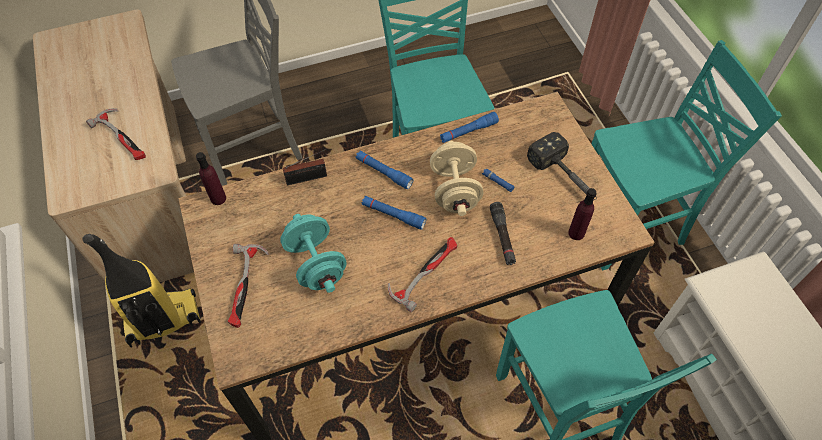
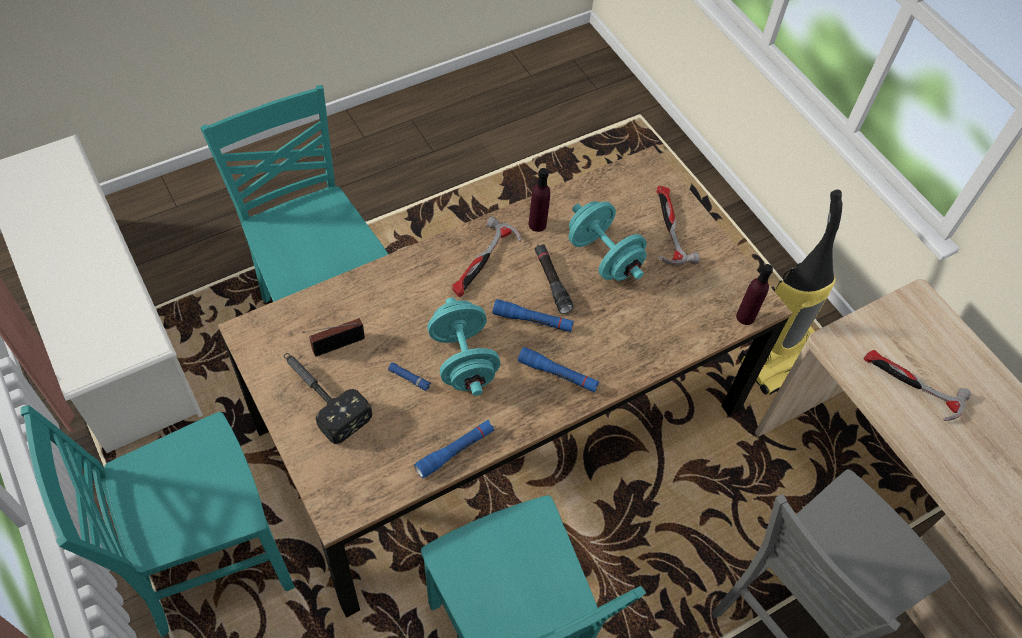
camera: 165 degrees right, 0 degrees up
radio [283,149,327,185] -> radio moved to [302,318,365,357]
beige dumbbell [430,141,483,216] -> turquoise dumbbell [427,297,500,396]
black flashlight [490,202,516,265] -> black flashlight moved to [535,244,574,314]
purple bottle [568,188,596,240] -> purple bottle moved to [529,168,550,232]

